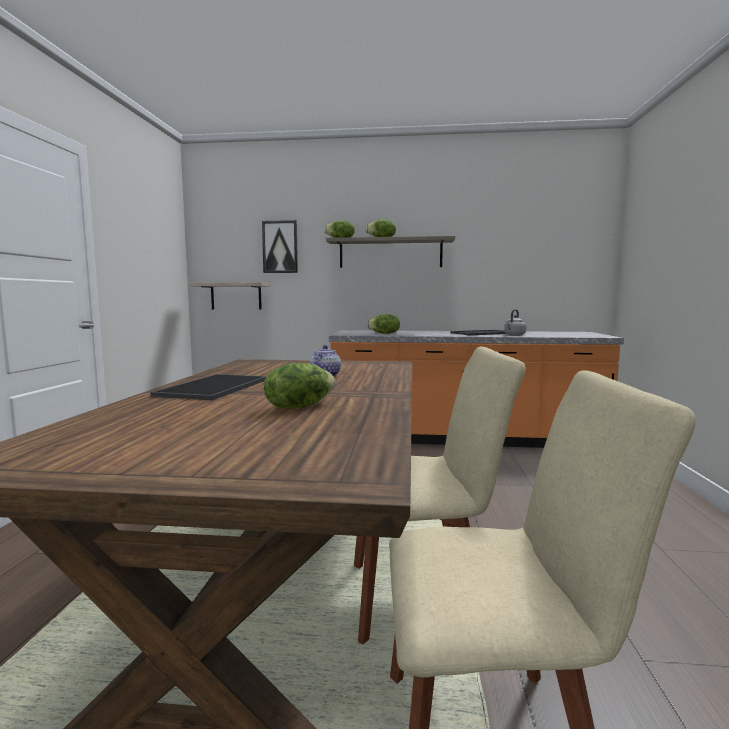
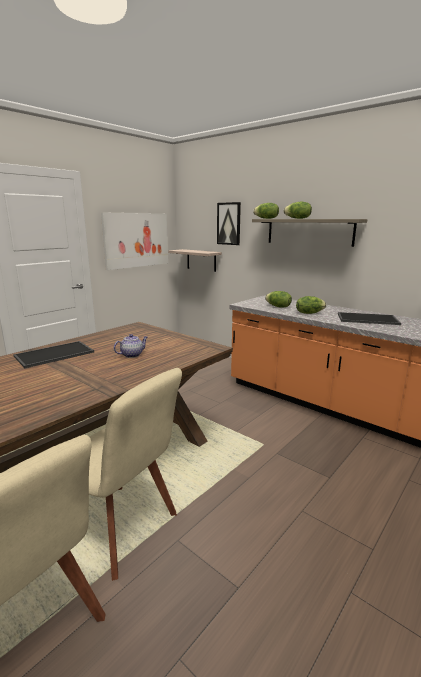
camera: 35 degrees right, 10 degrees up
lettuce [264,363,335,409] -> lettuce moved to [296,296,326,314]
grey kettle [504,309,526,336] -> none
none -> picture [101,212,168,270]

